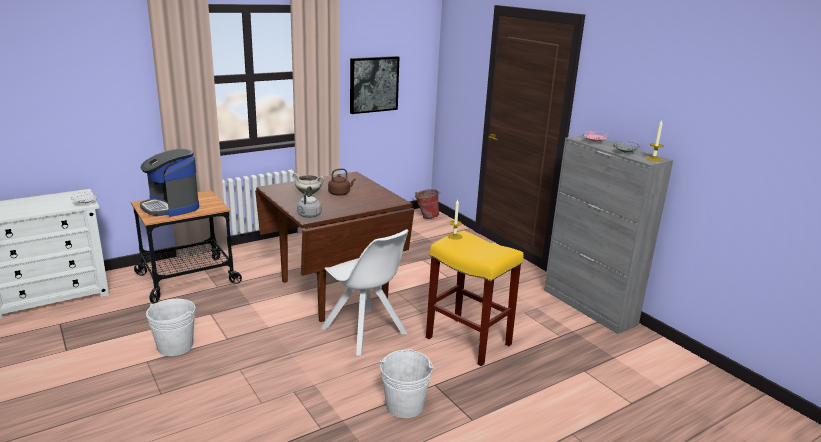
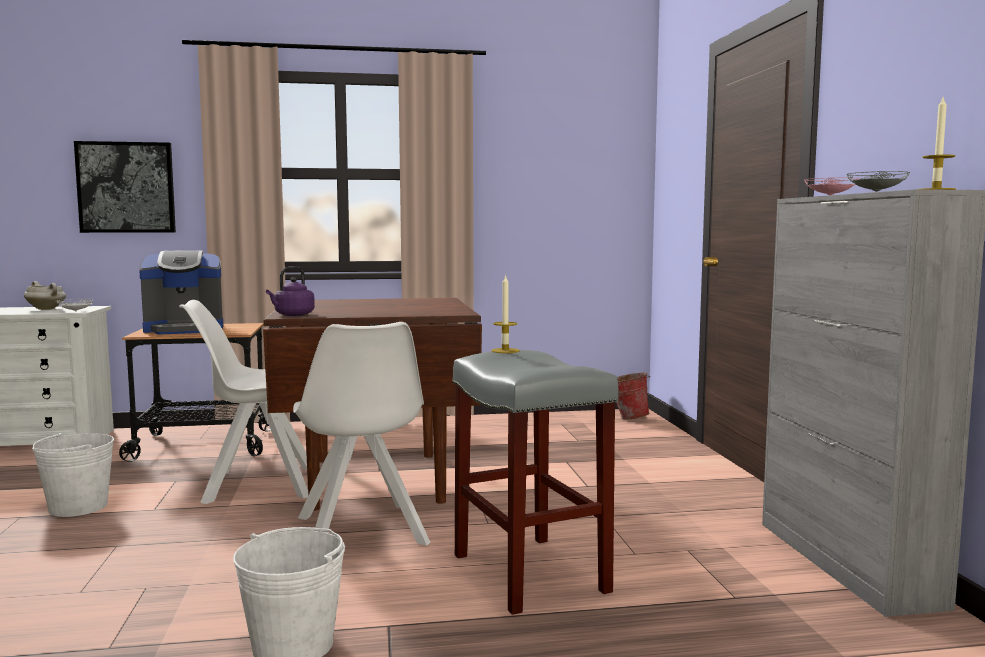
camera: 25 degrees right, 15 degrees down
coffee machine [140,149,199,217] -> coffee machine turned 90 degrees counterclockwise [139,250,223,334]
white cooking pot [292,173,324,195] -> white cooking pot moved to [24,281,66,310]
grey kettle [297,186,321,218] -> purple kettle [266,266,315,316]
brown kettle [328,168,356,196] -> none
picture [350,56,399,114] -> picture moved to [74,141,176,233]
yellow stool [426,231,524,366] -> grey stool [452,350,618,615]
none -> white chair [179,300,308,504]

